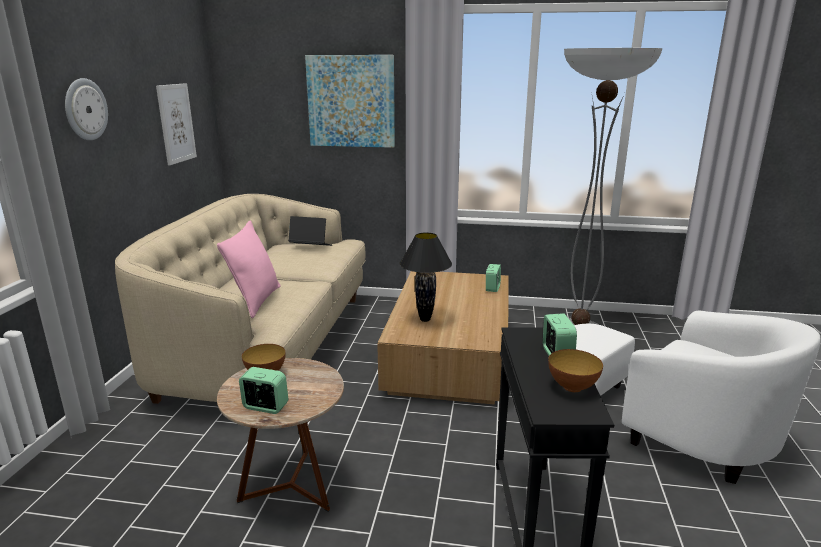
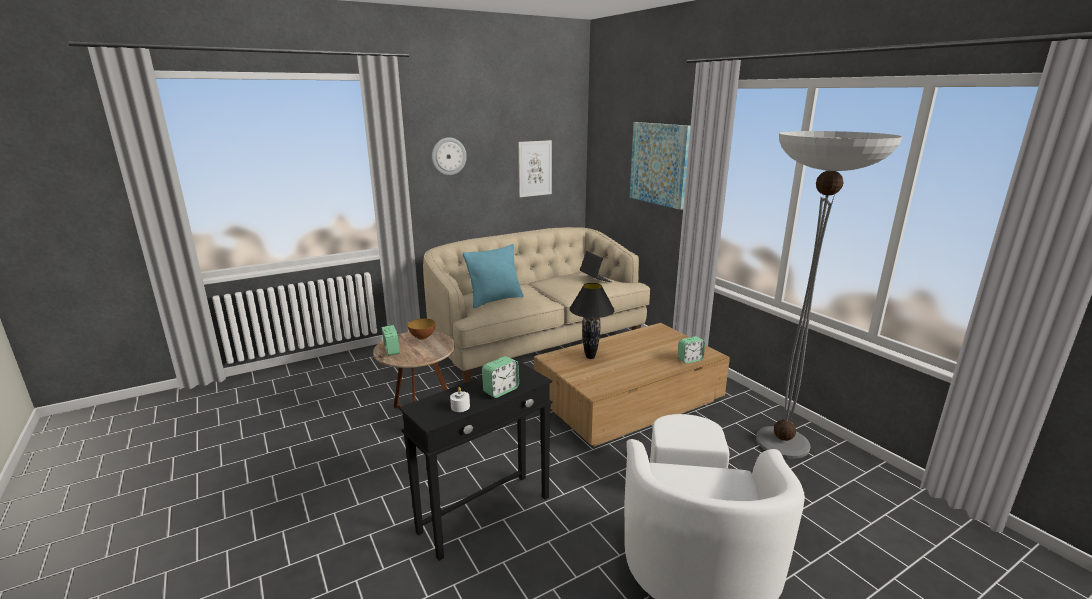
camera: 50 degrees right, 0 degrees up
pink pillow [217,220,281,318] -> turquoise pillow [463,244,524,308]
bowl [548,349,603,392] -> white candle [450,387,470,412]

